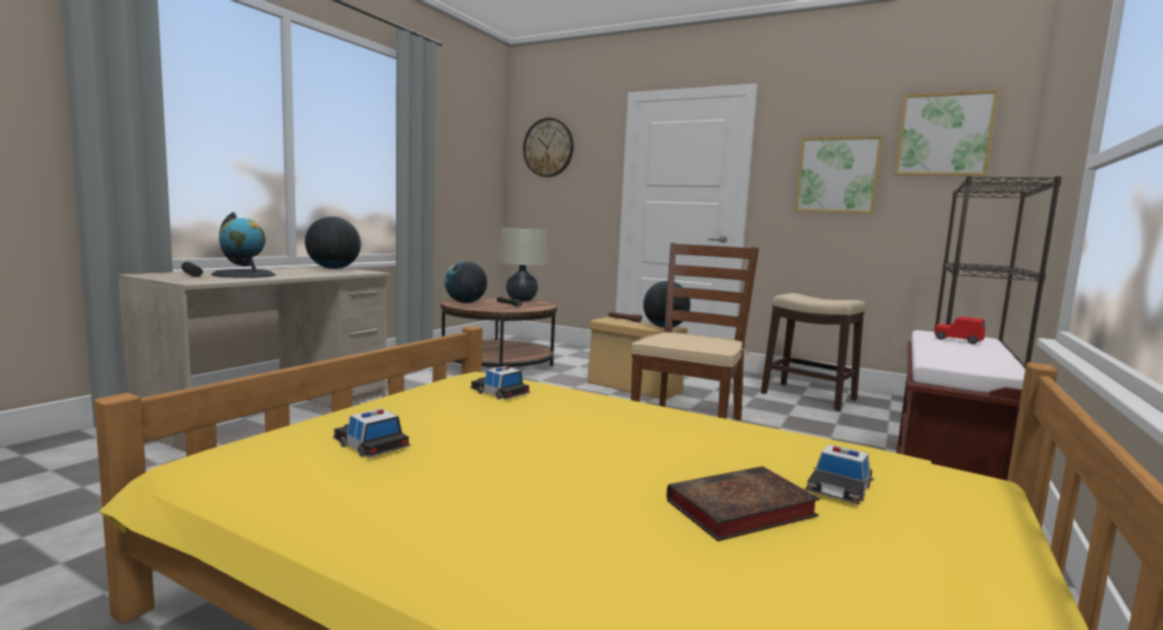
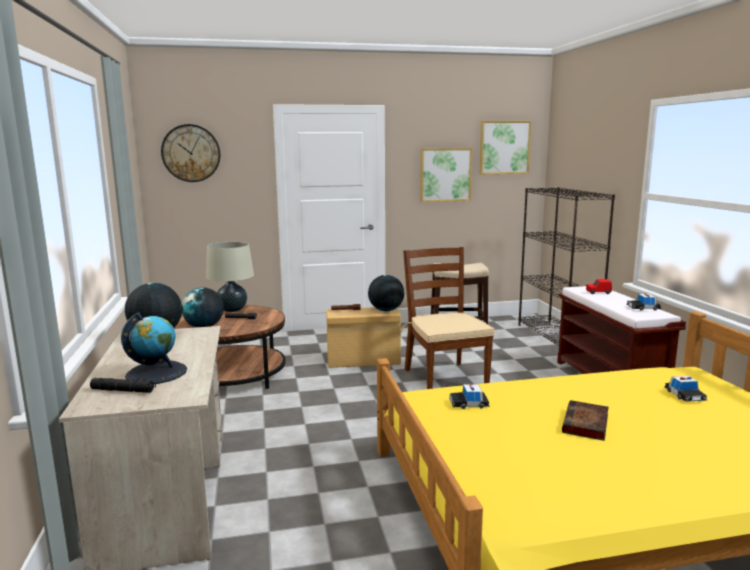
camera: 40 degrees left, 5 degrees up
toy car [332,408,411,458] -> toy car moved to [627,293,662,311]
book [667,466,820,541] -> book moved to [562,400,609,441]

